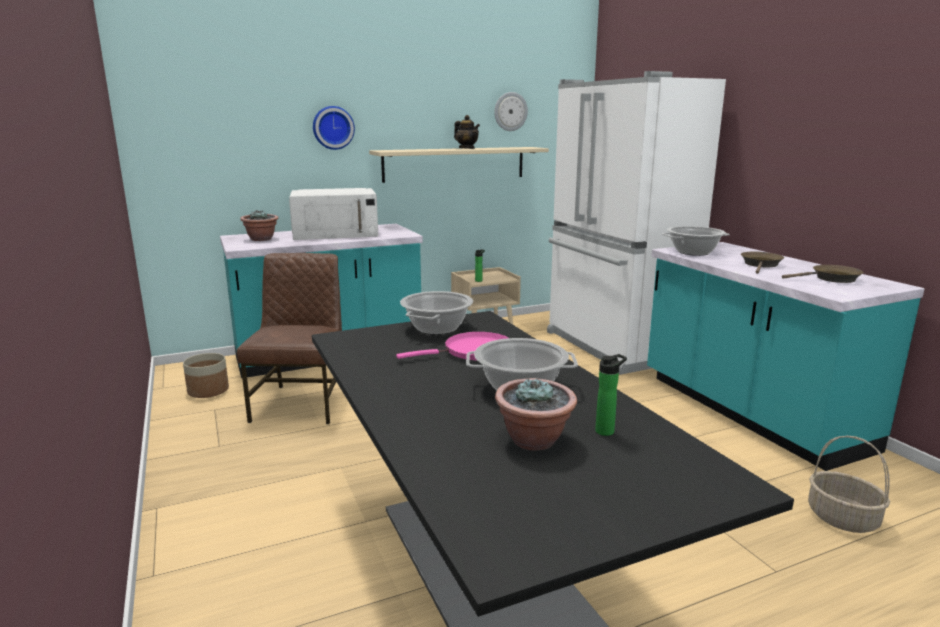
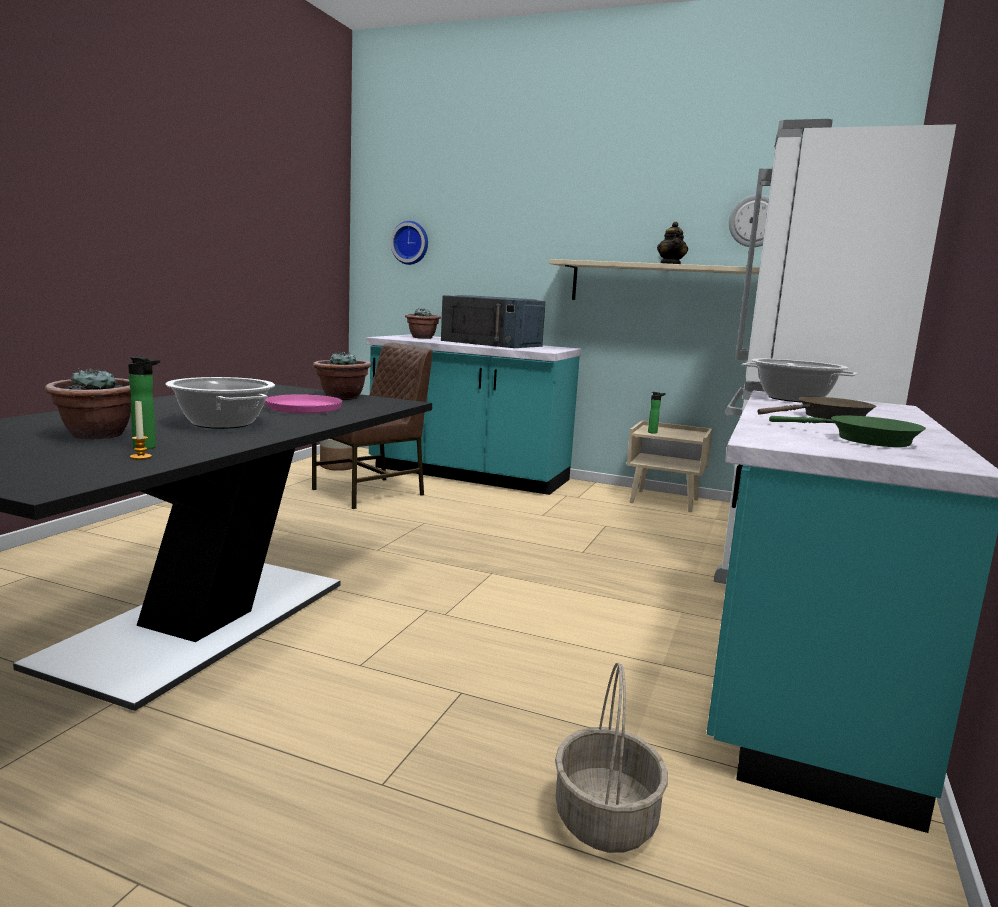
camera: 45 degrees right, 5 degrees down
white microwave [289,188,378,240] -> blue microwave [441,295,545,348]
wall clock [313,106,355,150] -> wall clock moved to [390,221,428,265]
cooking pot [400,291,473,335] -> potted plant [313,351,371,400]
brown frying pan [782,265,864,283] -> green frying pan [769,416,926,447]
none -> candle [130,401,152,460]

